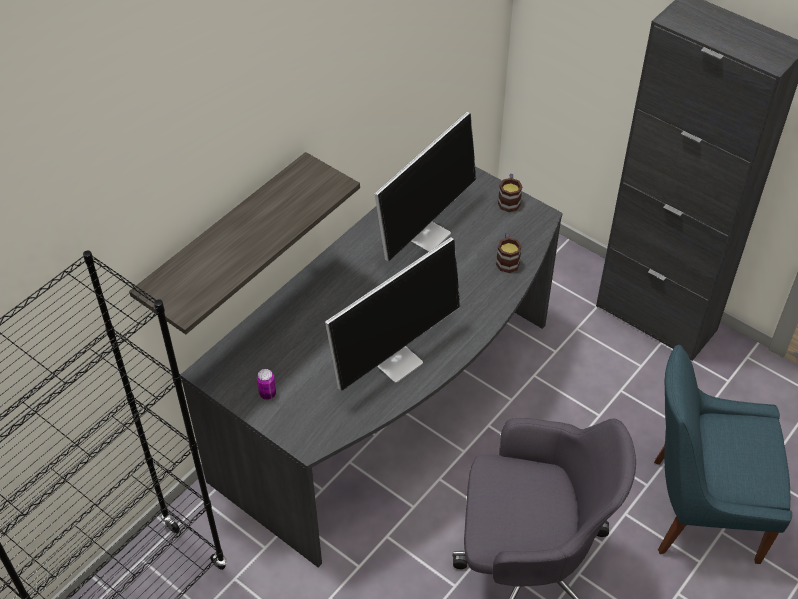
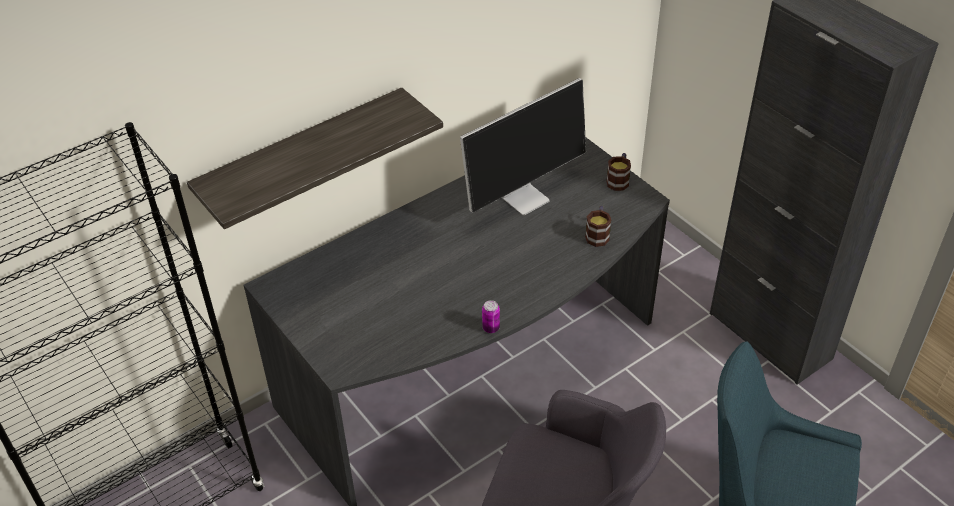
camera: 15 degrees right, 5 degrees down
can [257,369,276,400] -> can moved to [482,300,500,333]
monitor [325,237,460,391] -> none

